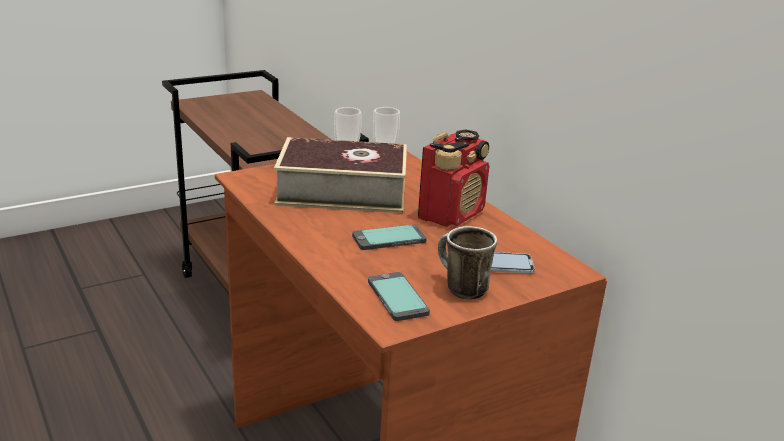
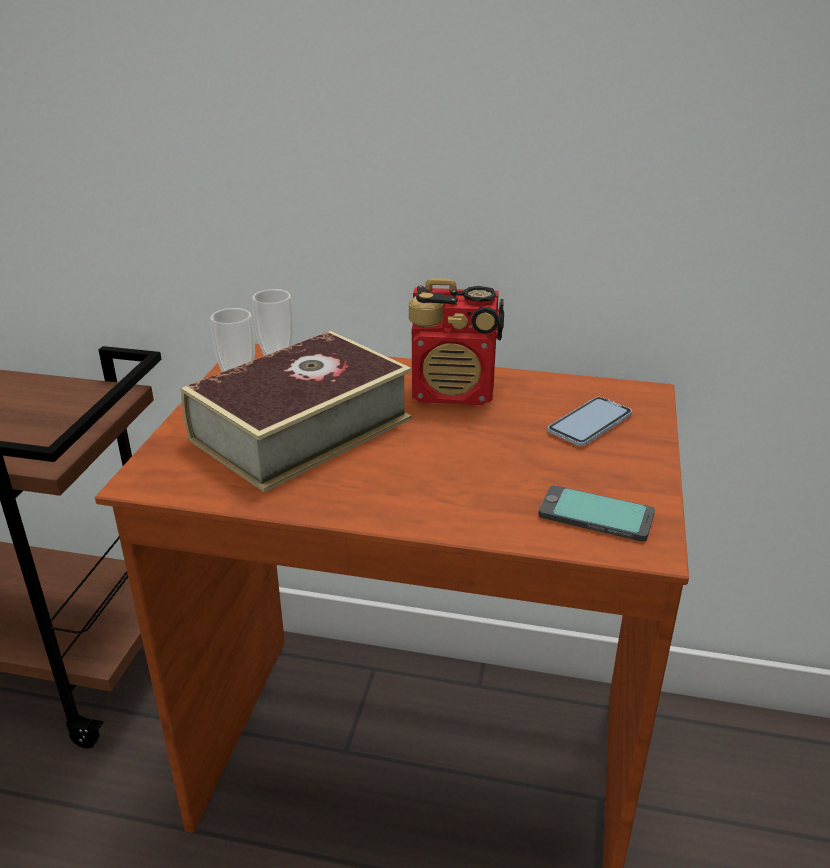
camera: 45 degrees left, 5 degrees up
phone [352,224,427,250] -> none
radio [418,129,489,227] -> radio turned 105 degrees clockwise [409,278,504,405]
mug [438,226,497,300] -> none

